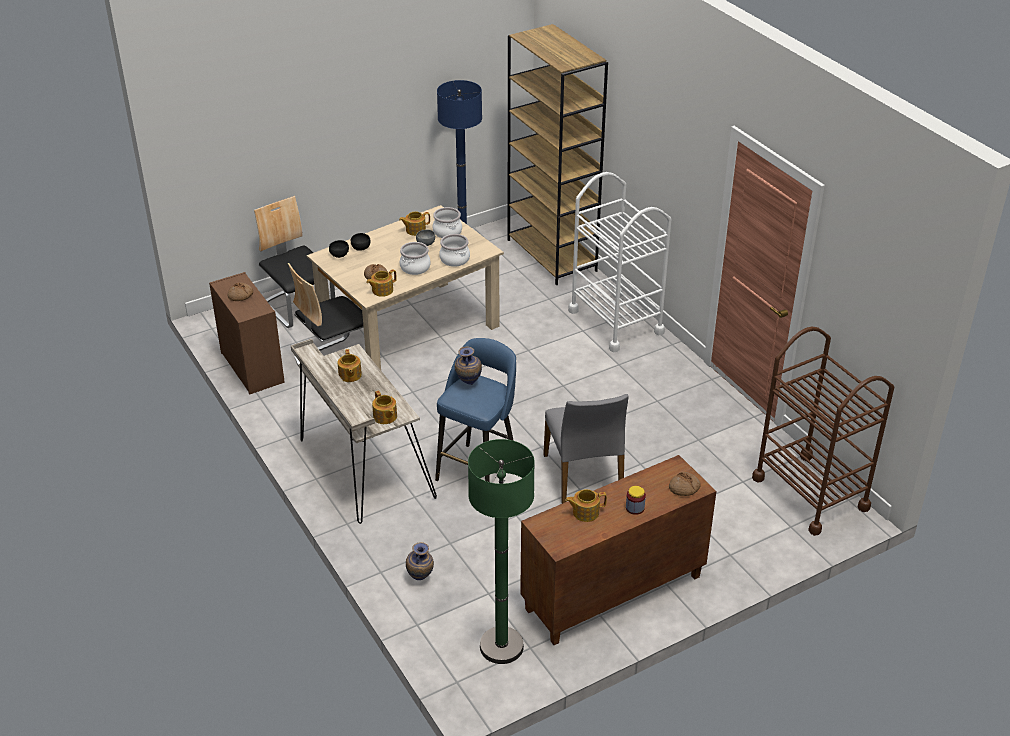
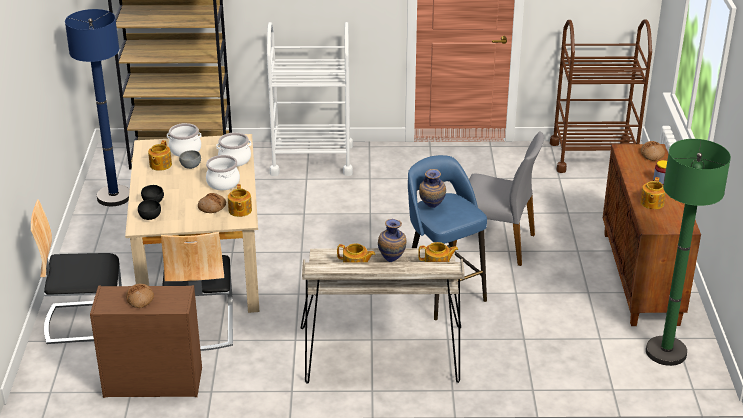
camera: 60 degrees left, 5 degrees down
vase [406,542,434,580] -> vase moved to [378,219,406,262]

